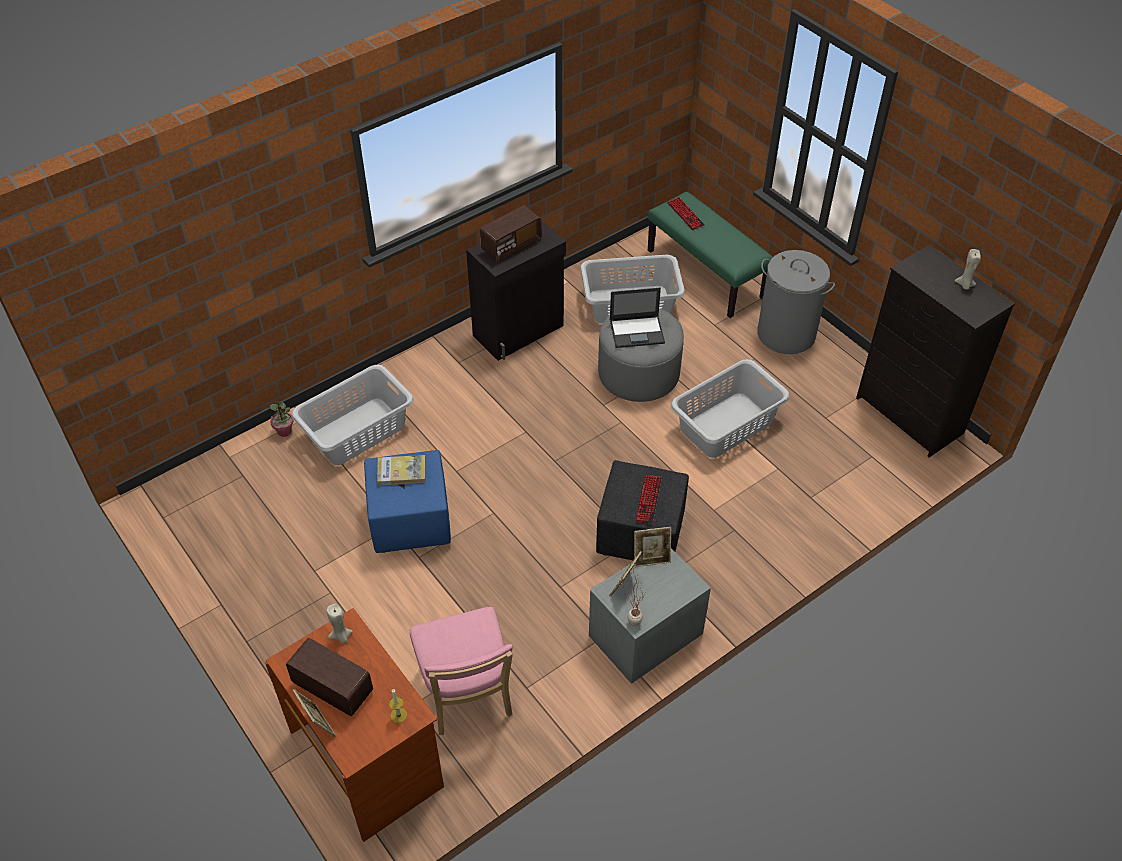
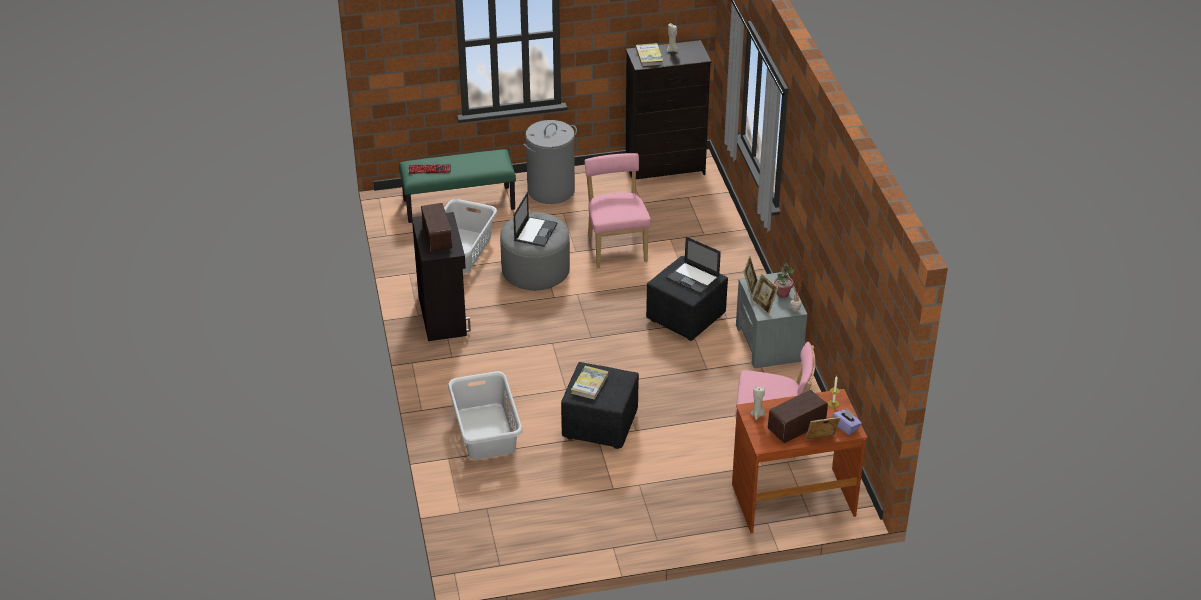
camera: 65 degrees left, 10 degrees down
potted plant [270,401,294,437] -> potted plant moved to [774,263,794,298]
blue ottoman [364,450,451,553] -> black ottoman [561,362,639,449]
keyboard [635,475,662,524] -> laptop [667,236,721,294]
grey laundry basket [671,359,790,458] -> pink chair [585,153,651,268]
none -> book [636,43,663,66]
none -> purple tissue box [833,408,862,435]

